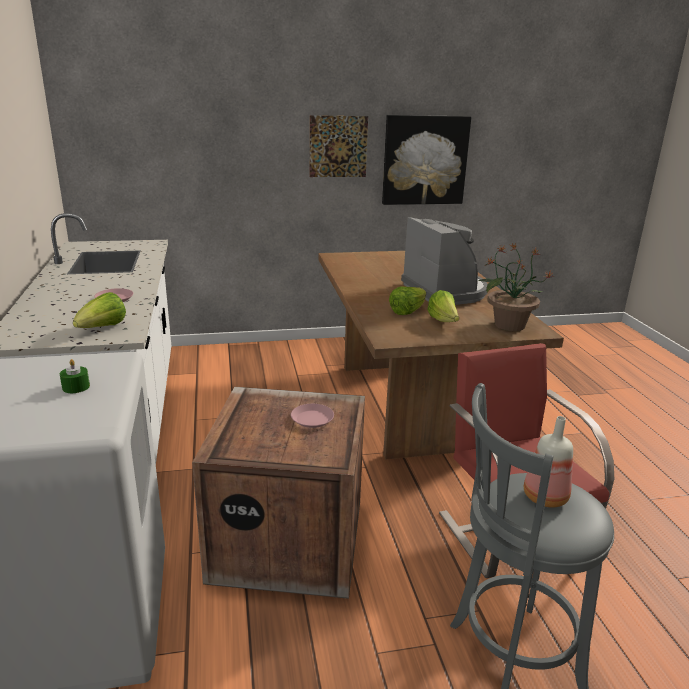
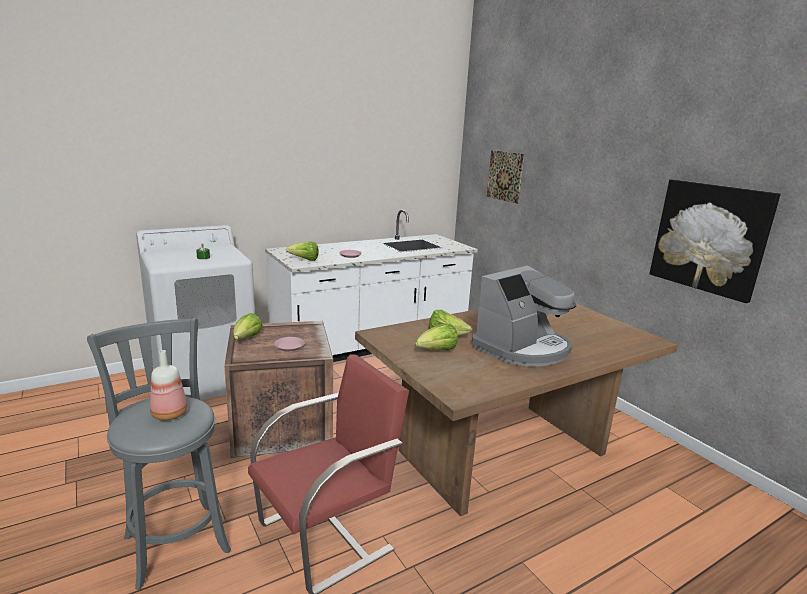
camera: 70 degrees right, 5 degrees down
picture [310,115,368,177] -> picture moved to [487,150,524,204]
potted plant [478,243,555,331] -> none
none -> lettuce [233,313,262,340]

